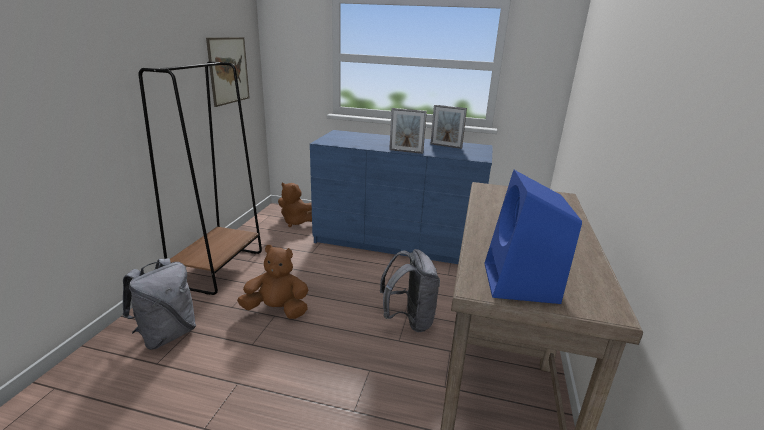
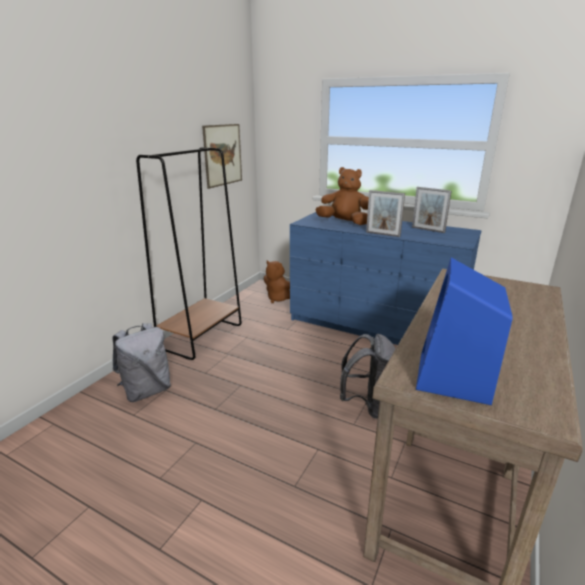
camera: 15 degrees right, 0 degrees up
brown plush toy [237,245,308,319] -> brown plush toy moved to [316,167,369,225]

